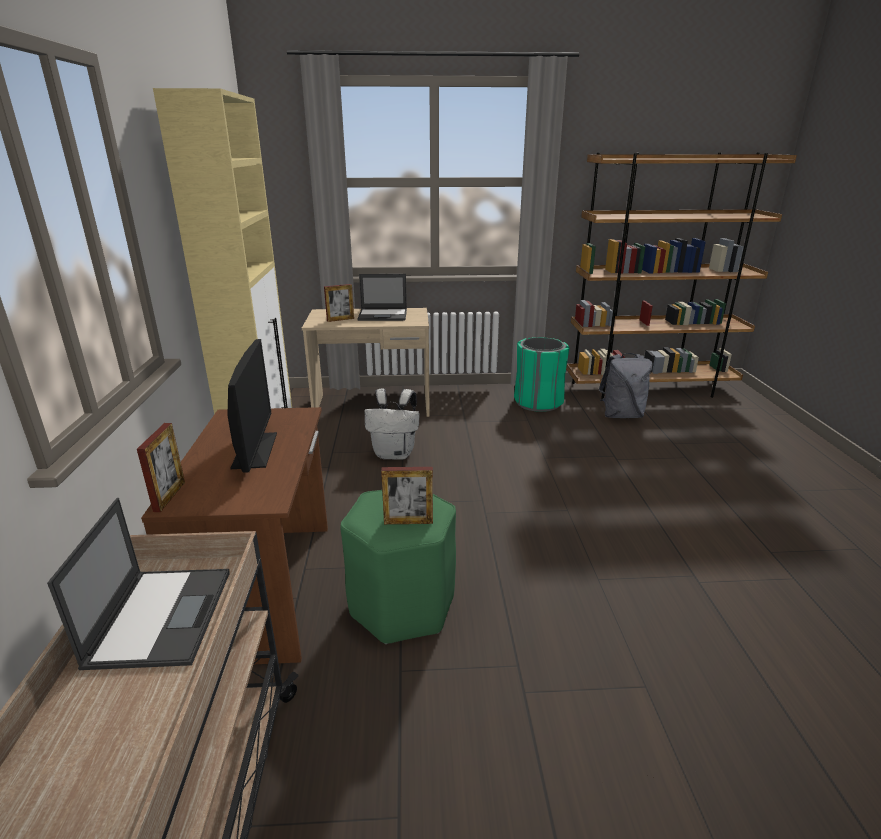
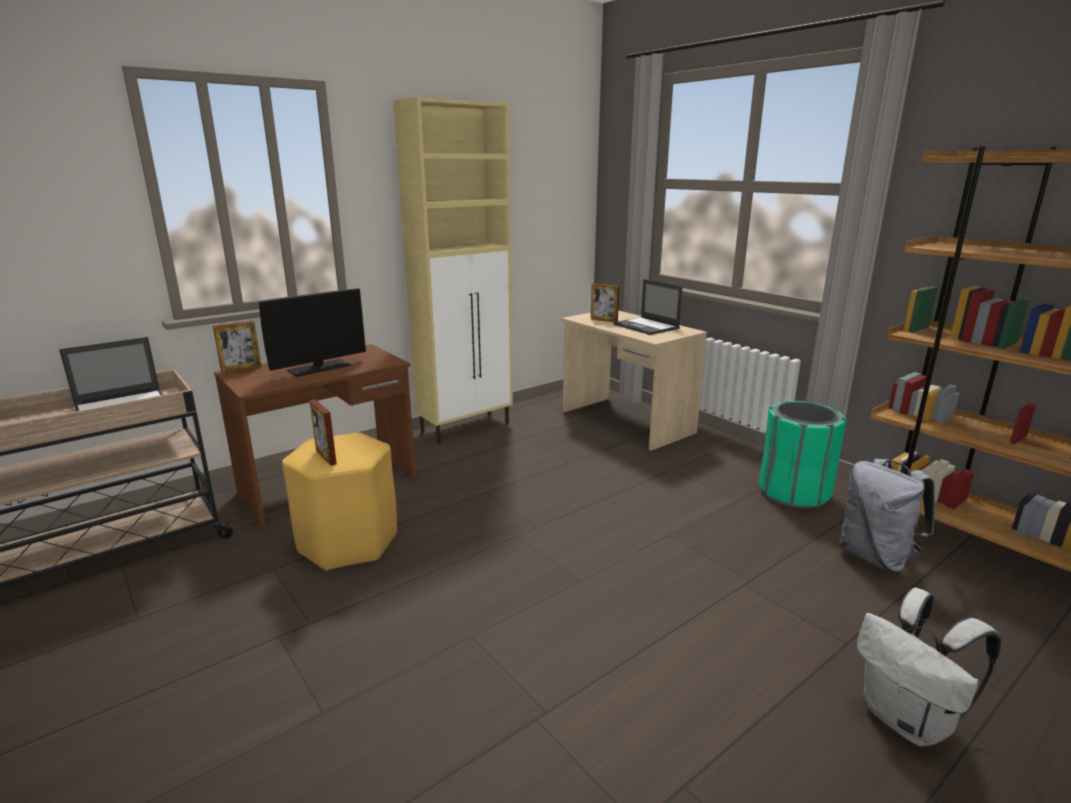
camera: 55 degrees right, 5 degrees down
green stool [340,490,456,644] -> yellow stool [282,433,397,571]
white backpack [364,388,420,460] -> white backpack moved to [857,588,1001,747]

